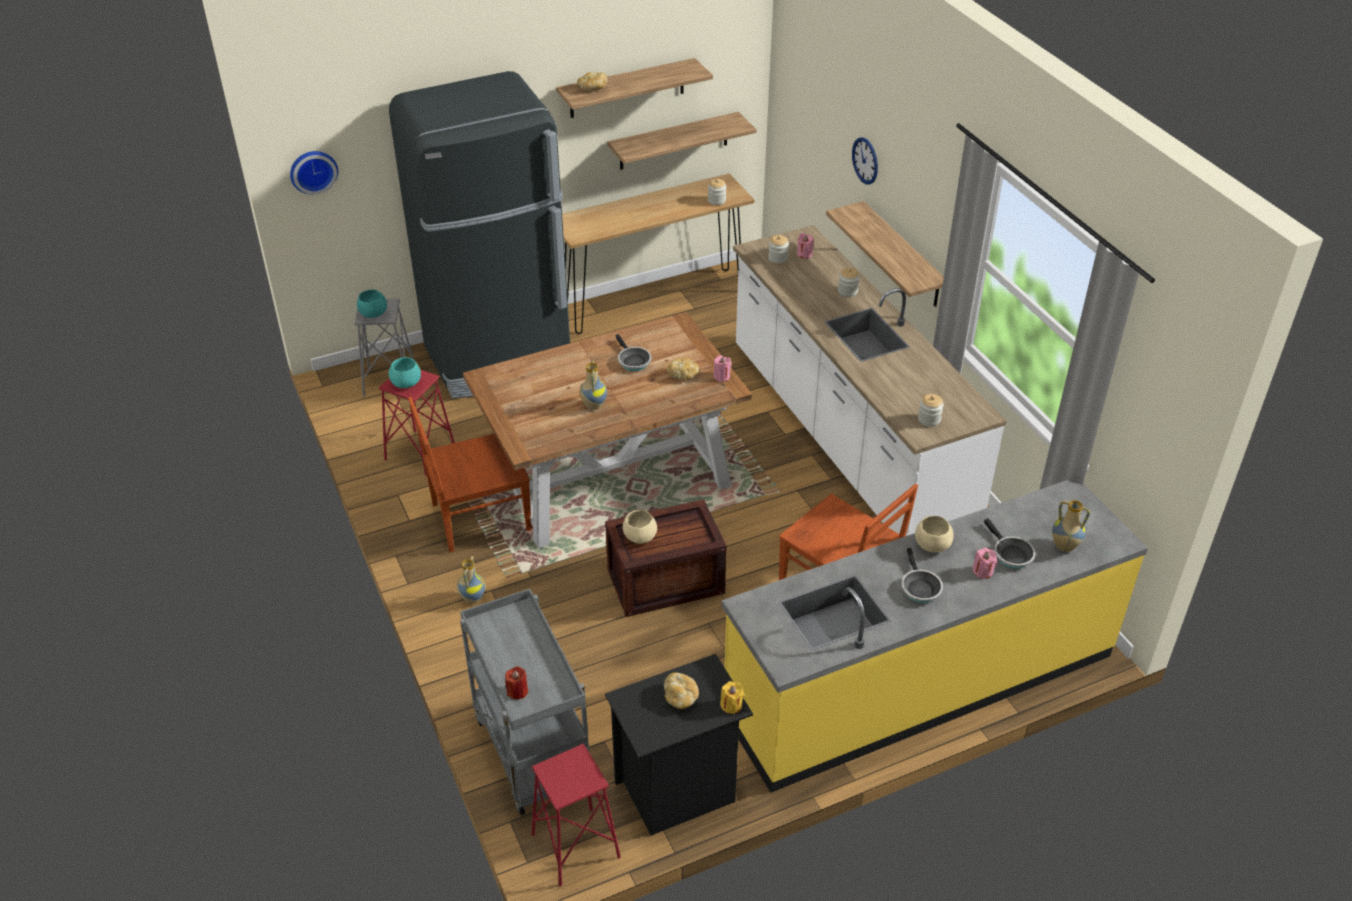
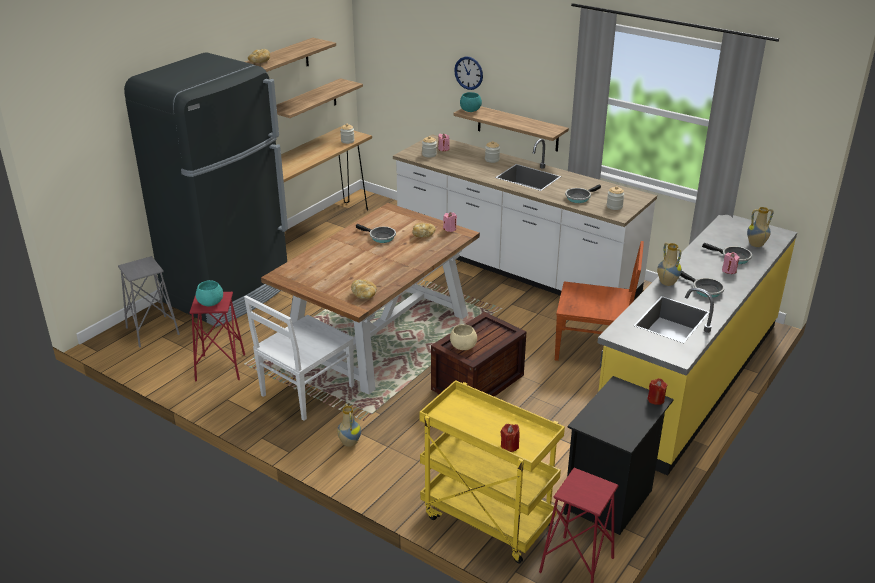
camera: 30 degrees left, 10 degrees down
wall clock [290,151,338,195] -> none
turquoise bowl [357,289,387,318] -> turquoise bowl moved to [460,92,482,112]
brown chair [408,397,532,552] -> white chair [244,295,354,421]
grey cart [460,589,589,816] -> yellow cart [419,380,565,564]
vase [579,360,607,410] -> vase moved to [657,243,682,286]
bread [664,672,699,709] -> bread moved to [351,279,377,299]
yellow candle [720,681,744,714] -> red candle [648,378,667,405]
beige bowl [915,516,954,552] -> none
none -> frying pan [565,184,601,203]

